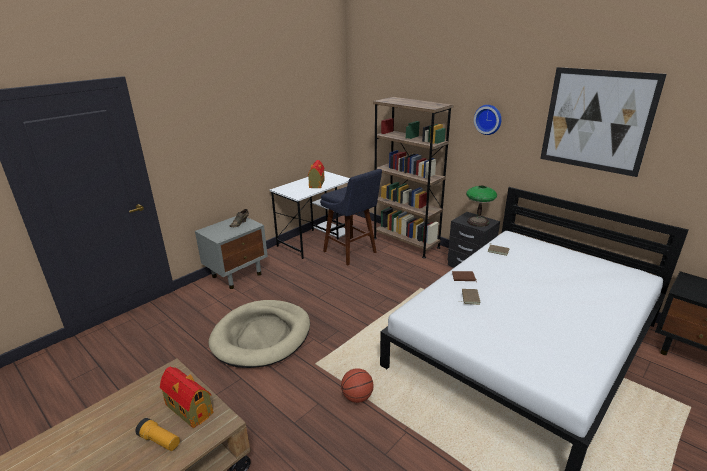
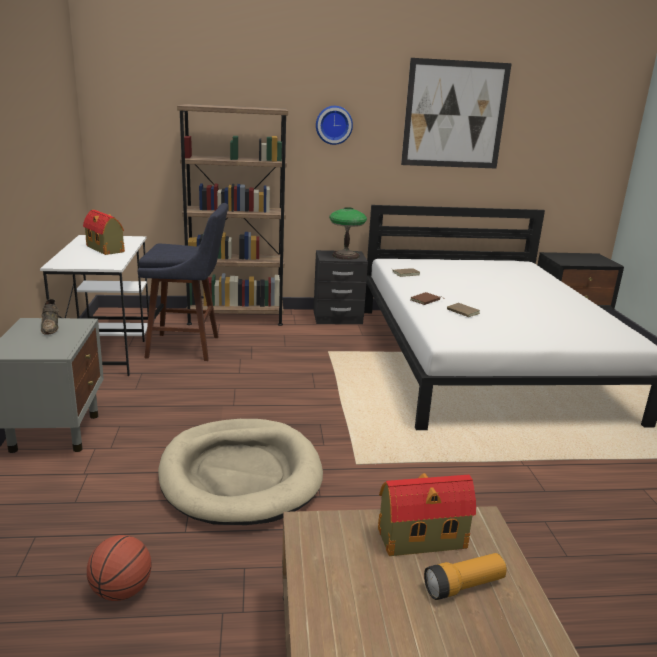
camera: 50 degrees left, 5 degrees down
basketball [341,368,374,403] -> basketball moved to [87,535,152,601]

